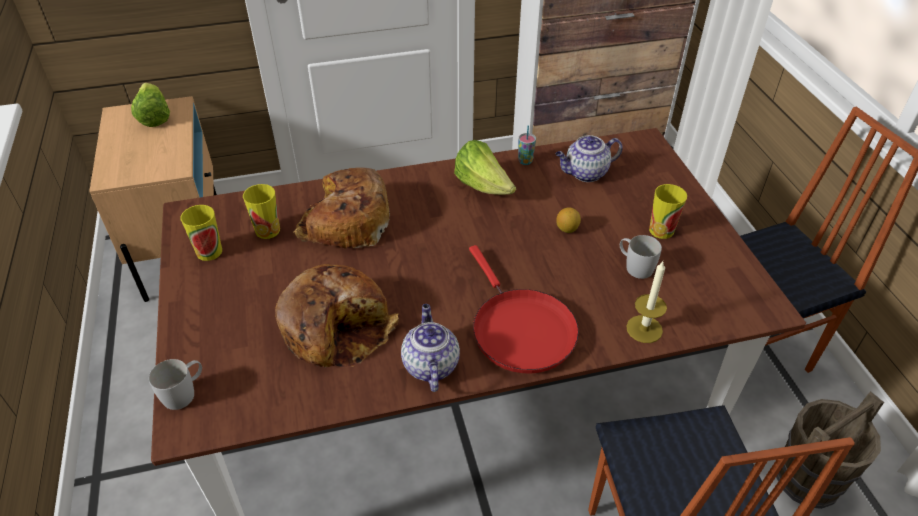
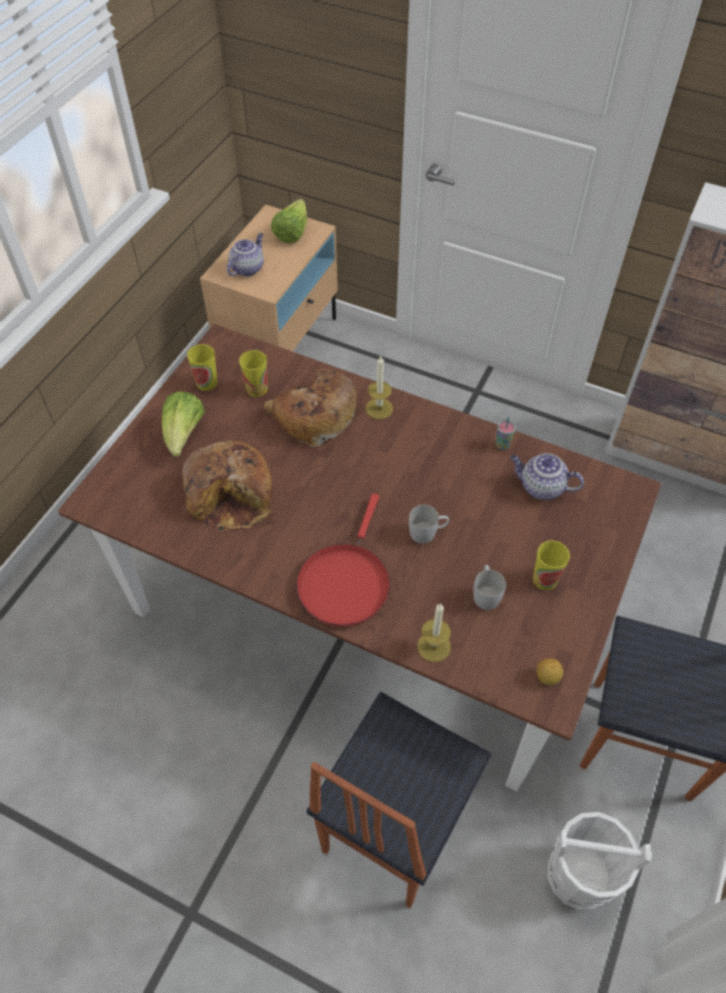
camera: 40 degrees right, 10 degrees up
white mug [149,359,202,410] -> white mug moved to [409,505,449,544]
teapot [401,304,460,392] -> teapot moved to [227,233,264,276]
lettuce [454,140,516,195] -> lettuce moved to [162,391,204,457]
lemon [556,207,581,233] -> lemon moved to [537,658,564,685]
brown bucket [776,391,884,509] -> white bucket [548,812,652,910]
none -> candle [366,355,393,419]

